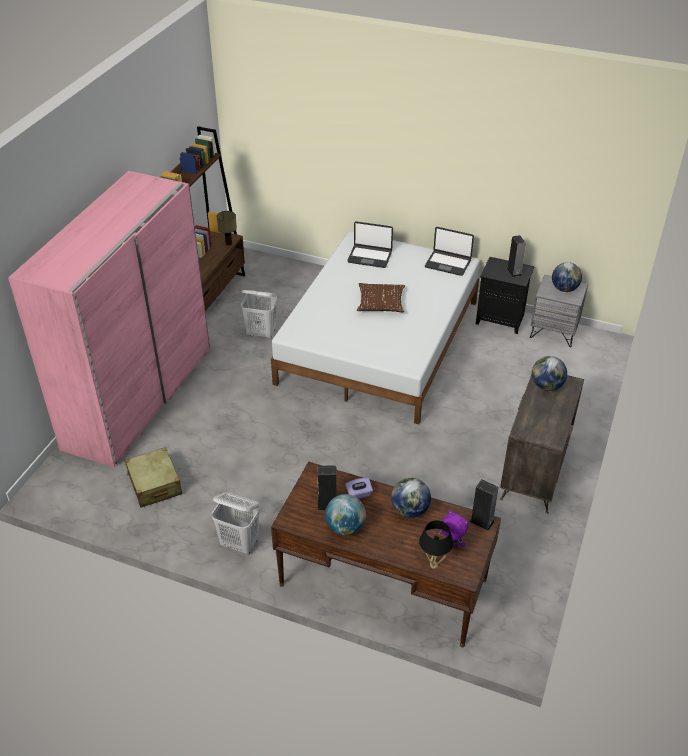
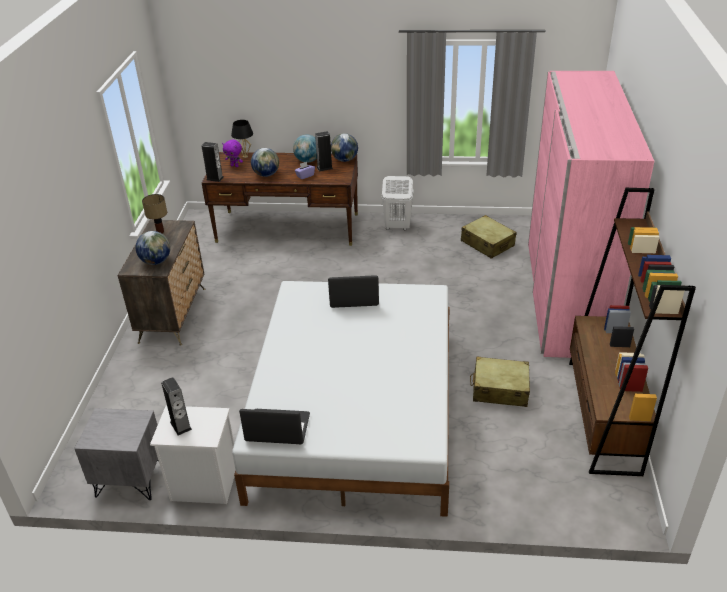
camera: 165 degrees right, 5 degrees down
table lamp [217,211,237,245] -> table lamp moved to [142,194,167,233]
white laundry basket [241,290,277,339] -> beige suitcase [470,356,530,407]
laptop [347,221,393,268] -> laptop moved to [328,275,379,308]
brown pillow [357,283,405,312] -> none
black nightstand [476,257,535,334] -> white nightstand [150,406,236,504]
globe [552,262,582,292] -> globe moved to [331,133,358,162]

